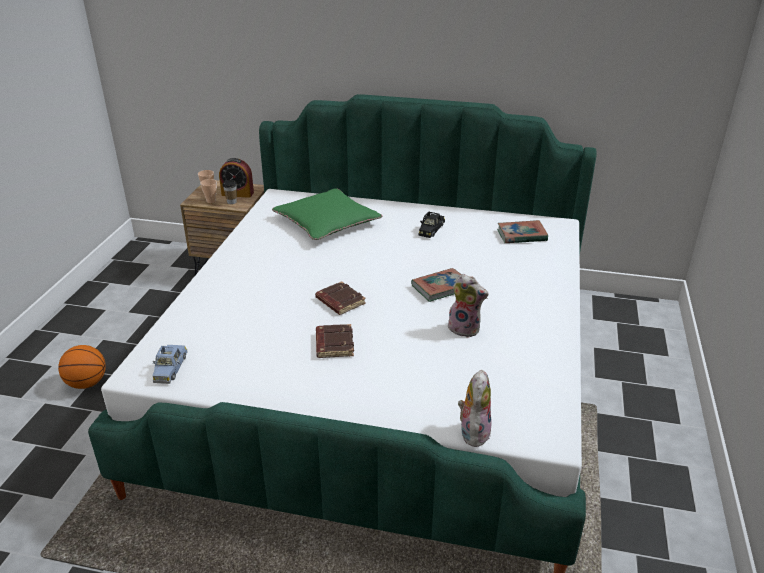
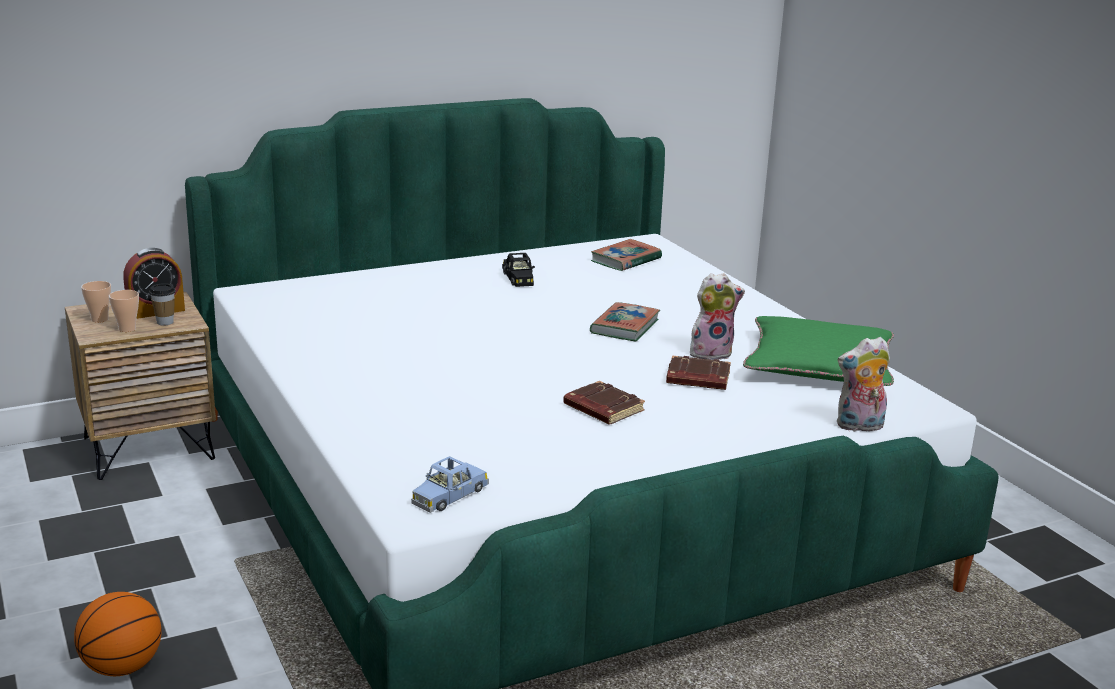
camera: 40 degrees left, 10 degrees down
blue toy car [152,345,188,384] -> blue toy car turned 75 degrees clockwise [411,456,489,513]
green pillow [272,188,382,240] -> green pillow moved to [743,316,894,386]
brown book [315,281,366,315] -> brown book moved to [666,355,731,390]
plush toy [458,370,492,447] -> plush toy turned 75 degrees counterclockwise [837,337,890,432]

